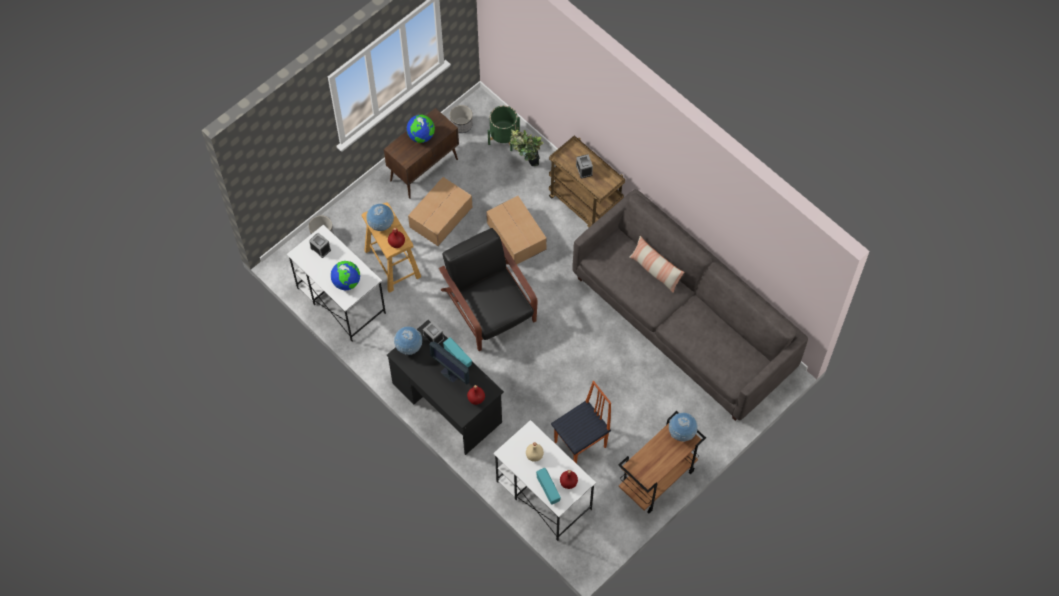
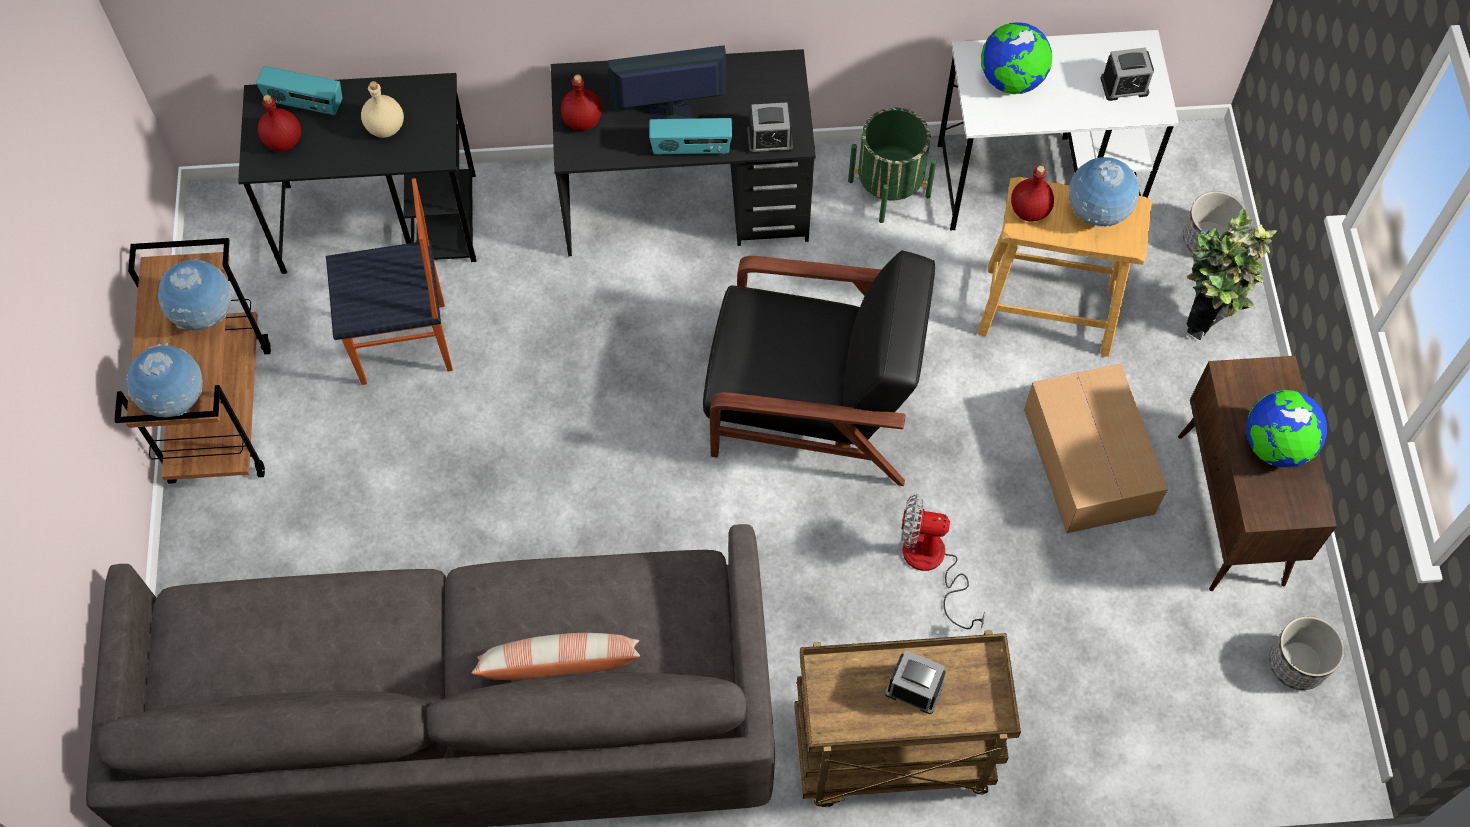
camera: 130 degrees right, 0 degrees up
globe [394,327,422,355] -> globe moved to [158,259,232,330]
cardboard box [486,196,547,264] -> fan [901,494,985,629]
green planter [488,105,520,151] -> green planter moved to [848,108,936,223]
white desk [493,420,596,541] -> black desk [238,73,477,274]
potted plant [510,130,544,166] -> potted plant moved to [1187,208,1277,340]
chair [551,381,611,464] -> chair turned 105 degrees counterclockwise [326,178,453,385]

